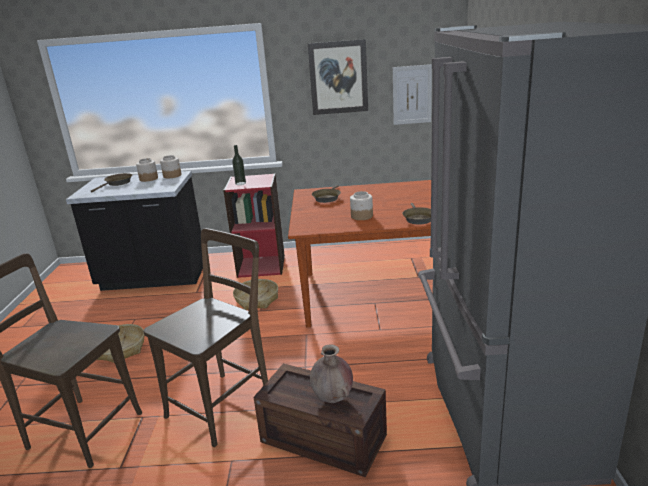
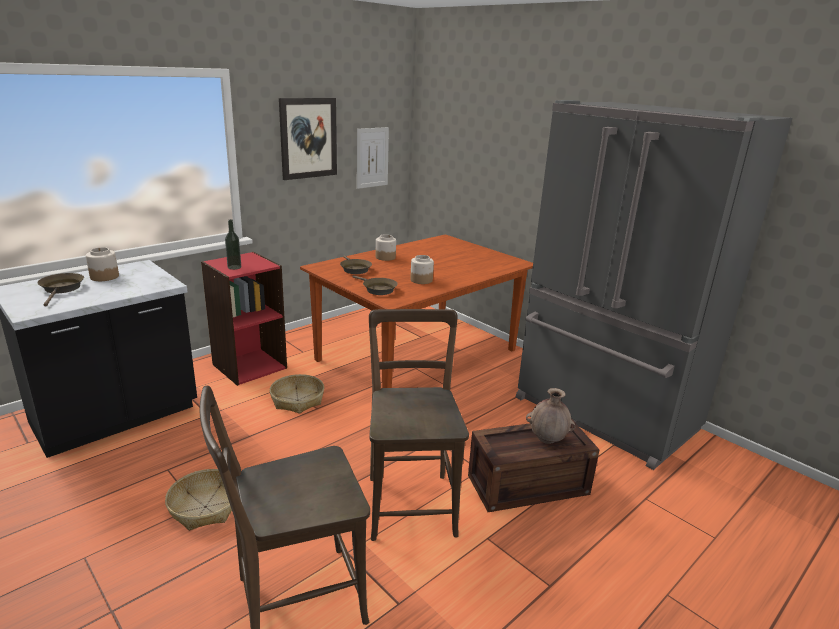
camera: 45 degrees left, 0 degrees up
jar [160,155,182,178] -> jar moved to [376,234,396,261]
brown frying pan [402,203,431,225] -> brown frying pan moved to [352,275,398,295]

